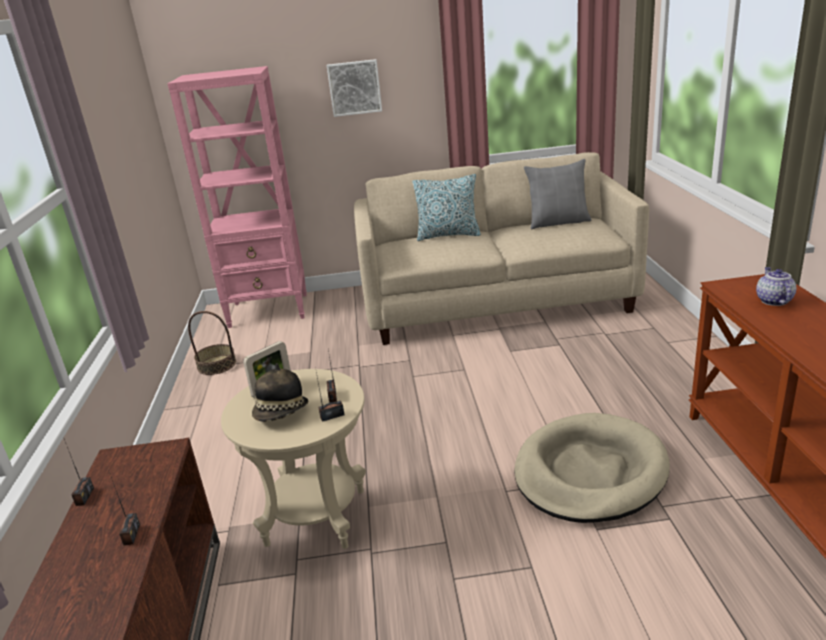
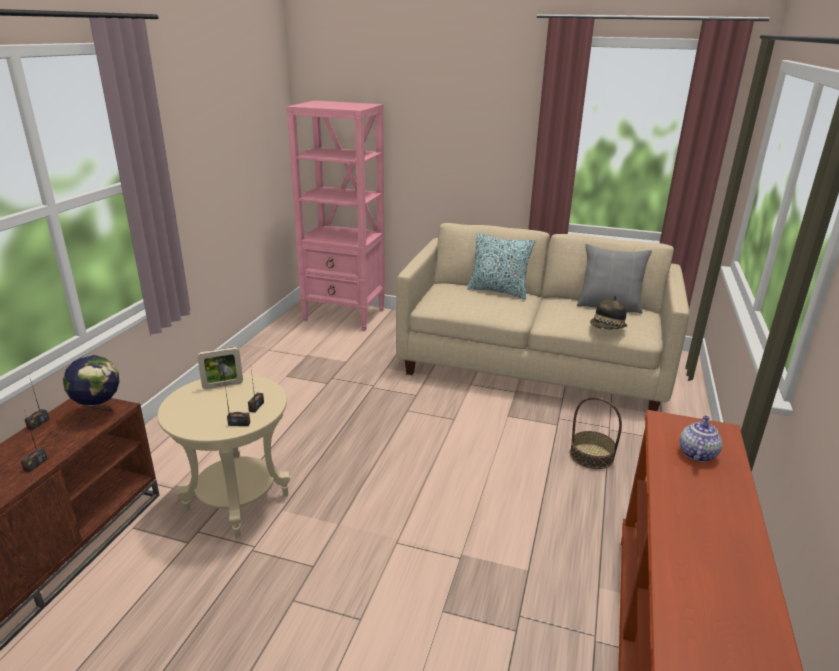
camera: 20 degrees right, 0 degrees up
basket [188,311,236,375] -> basket moved to [570,397,622,469]
hat [252,363,309,422] -> hat moved to [590,296,627,330]
picture [327,59,382,117] -> none
beige dog bed [514,413,670,523] -> none
none -> globe [63,355,120,426]

